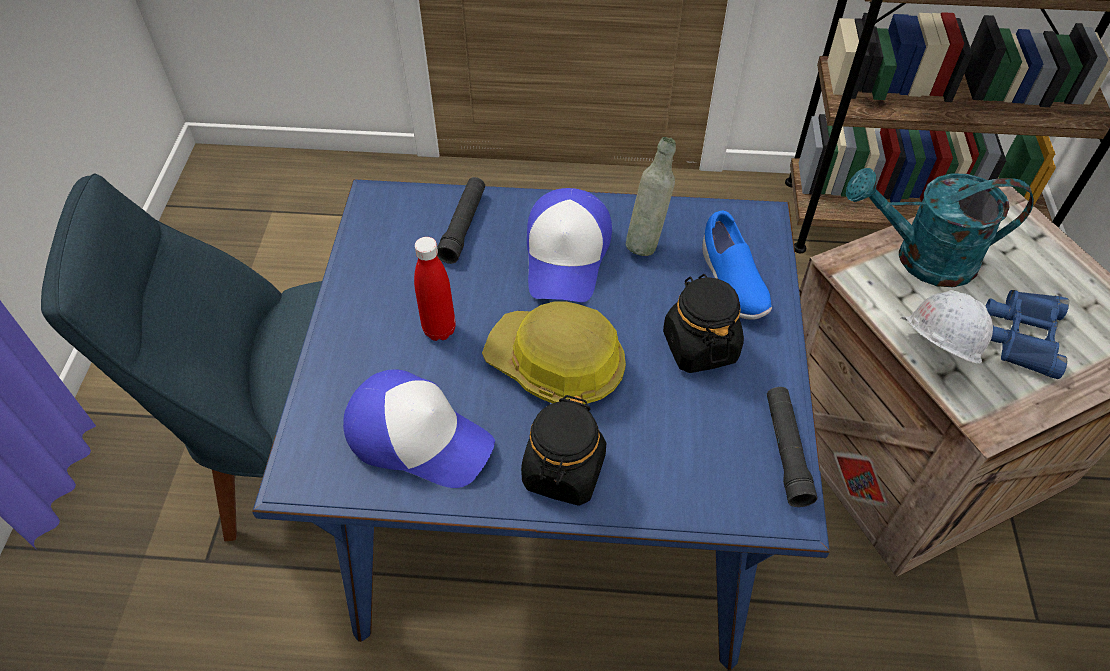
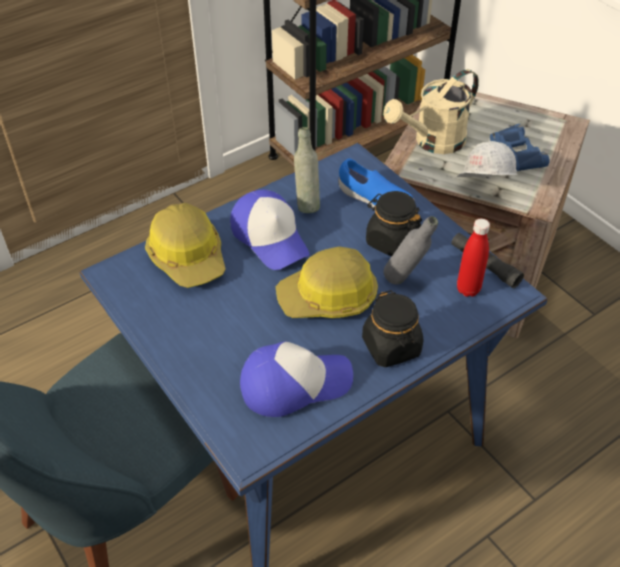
camera: 40 degrees left, 5 degrees down
red bottle [414,237,456,341] -> red bottle moved to [457,218,490,297]
black flashlight [437,177,485,264] -> hard hat [145,203,226,288]
turquoise watering can [846,168,1034,287] -> beige watering can [383,69,479,154]
none -> grey bottle [384,216,438,285]

